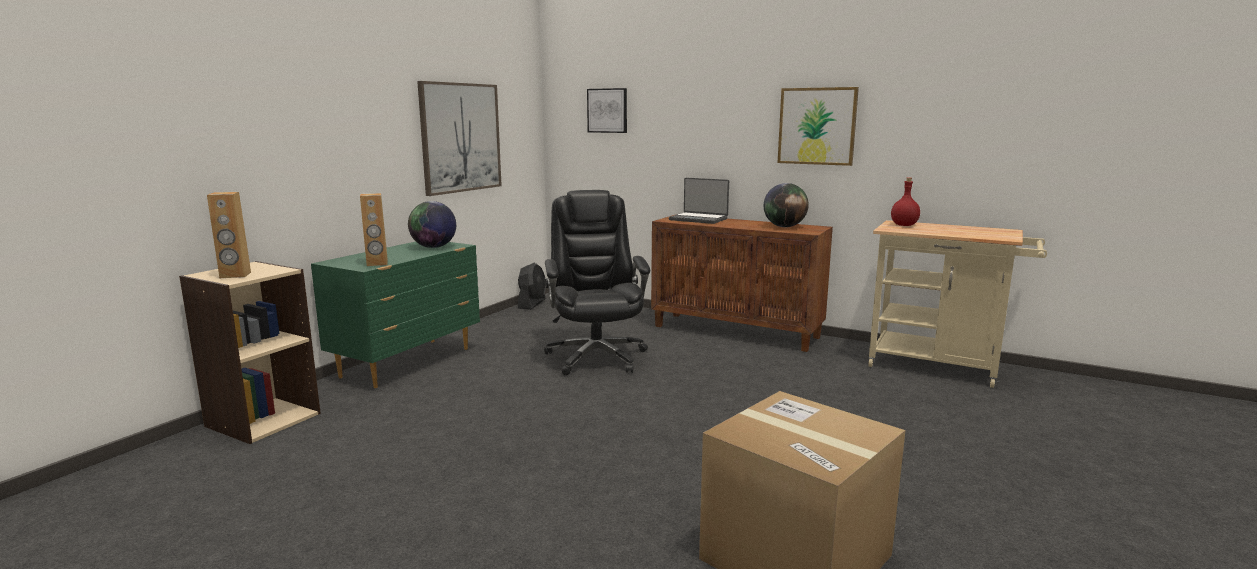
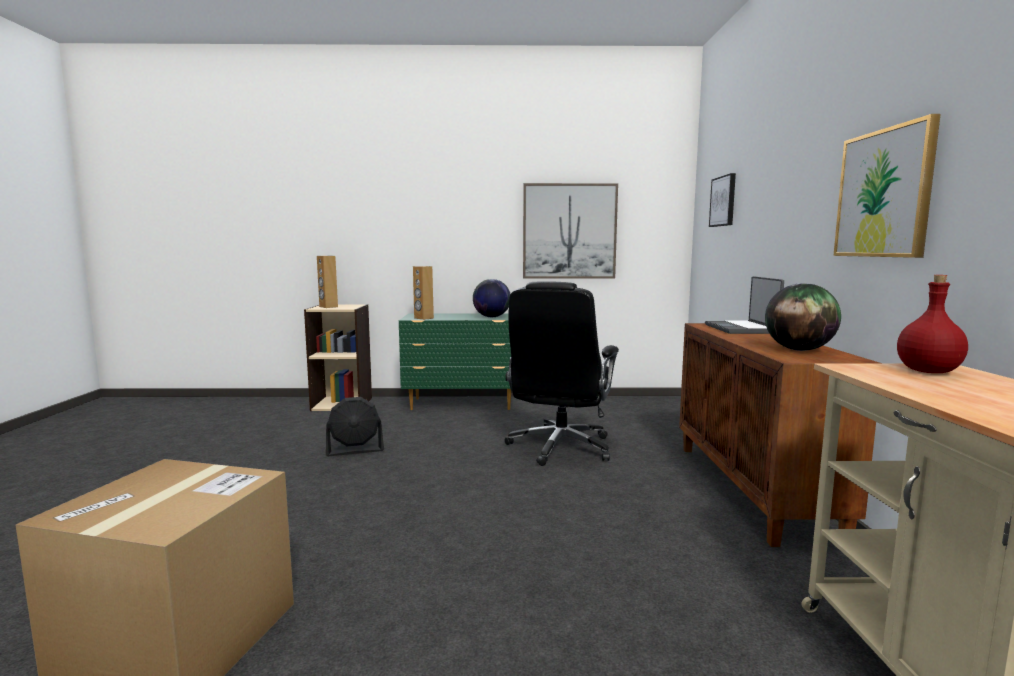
camera: 60 degrees right, 5 degrees down
black fan [518,263,546,309] -> black fan moved to [326,397,384,456]
black office chair [544,190,650,375] -> black office chair turned 150 degrees clockwise [505,281,619,466]

